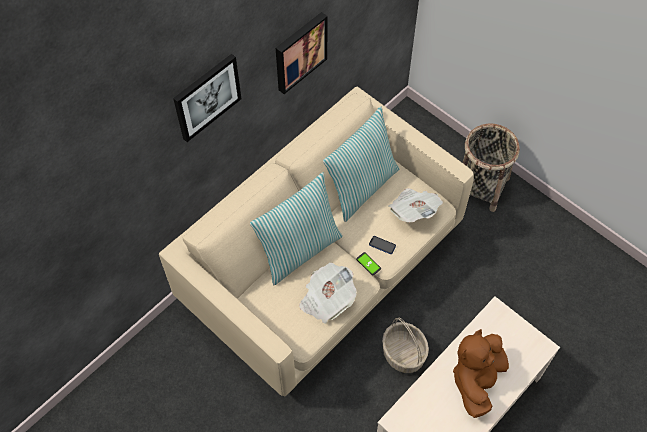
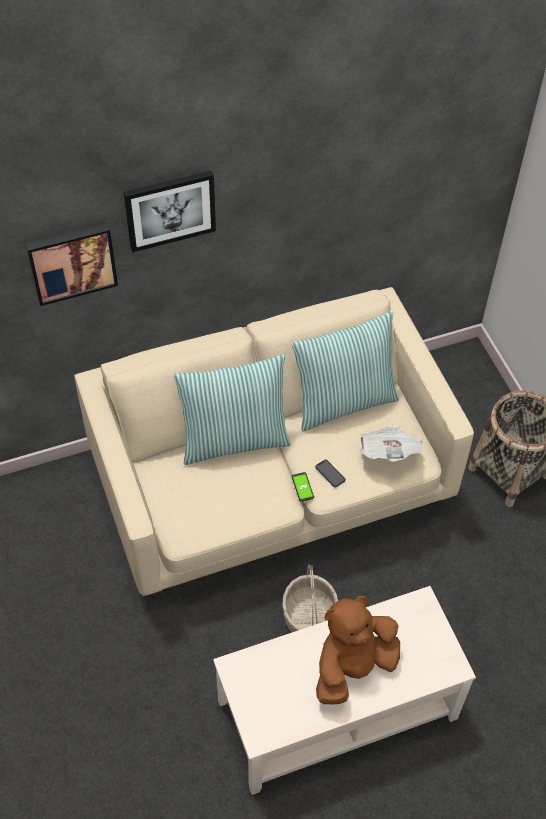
camera: 25 degrees right, 5 degrees down
picture [276,12,327,94] -> picture moved to [25,223,118,306]
newspaper [299,263,357,324] -> none

